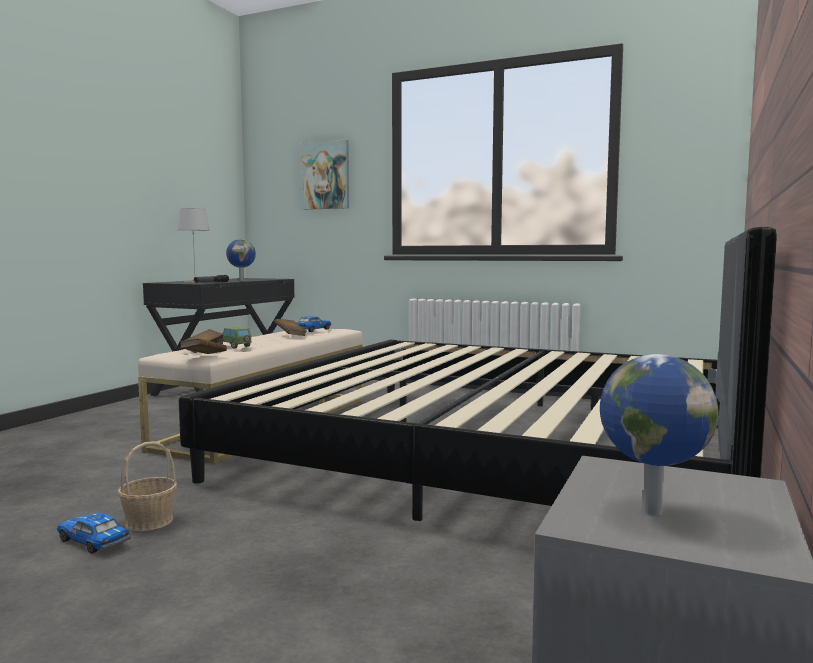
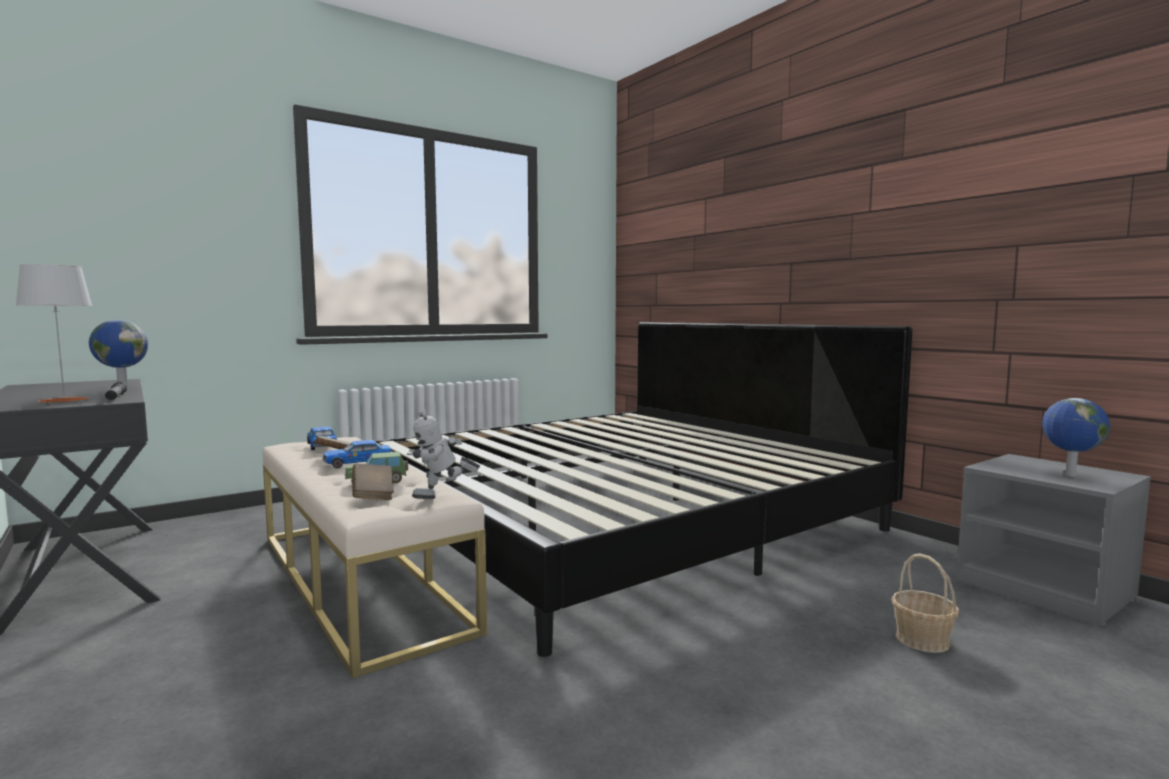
camera: 60 degrees left, 0 degrees up
toy car [57,513,131,554] -> toy car moved to [323,440,392,469]
basket [117,441,177,531] -> basket moved to [891,554,959,653]
brown book [180,339,227,354] -> toy robot [407,411,480,499]
picture [301,140,349,210] -> none

